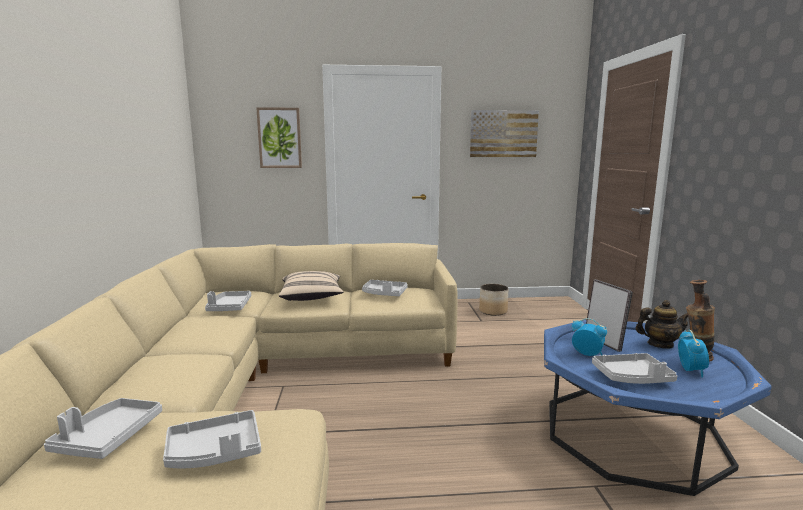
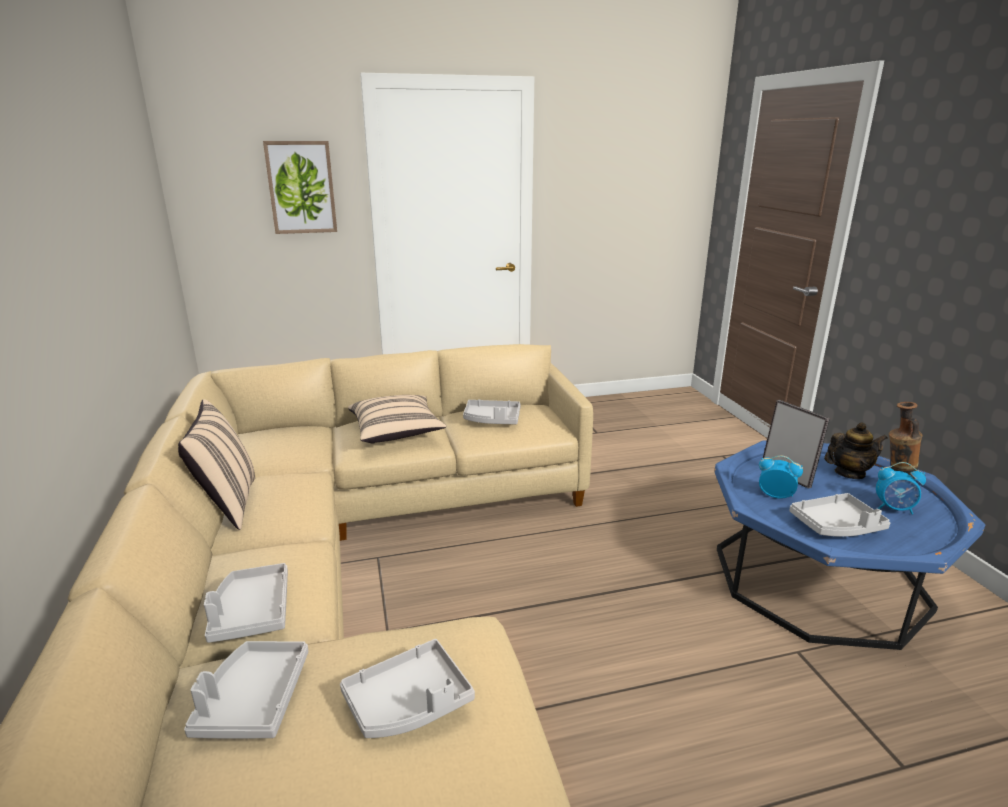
camera: 10 degrees left, 10 degrees up
grey tray [205,291,251,311] -> grey tray moved to [204,563,288,643]
picture [470,110,539,157] -> none
planter [479,284,508,316] -> none
alarm clock [678,330,709,377] -> alarm clock turned 105 degrees clockwise [876,462,926,515]
none -> beige pillow [178,399,255,530]

